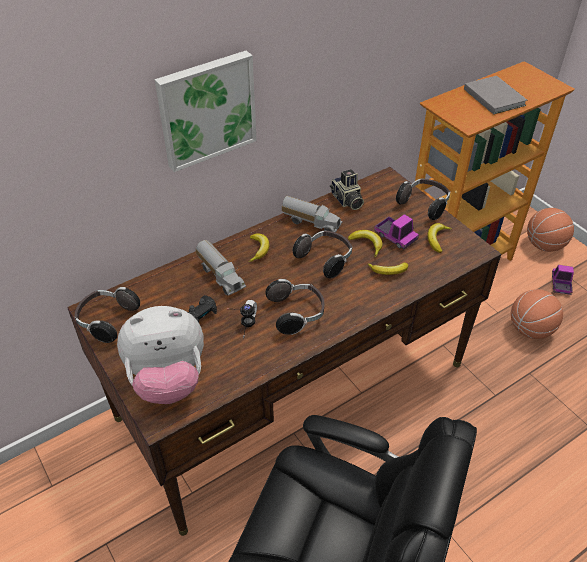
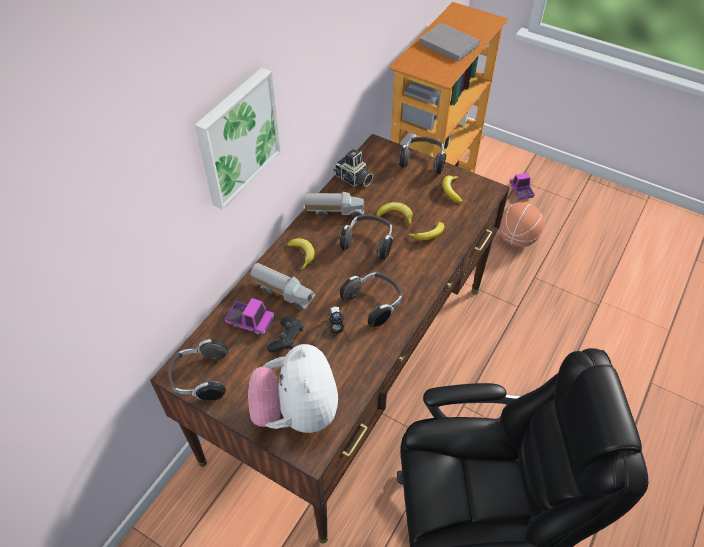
camera: 25 degrees left, 5 degrees up
plush toy [117,306,204,404] -> plush toy turned 120 degrees clockwise [248,344,338,433]
toy truck [374,214,419,249] -> toy truck moved to [225,298,274,335]
basketball [527,208,574,252] -> none

